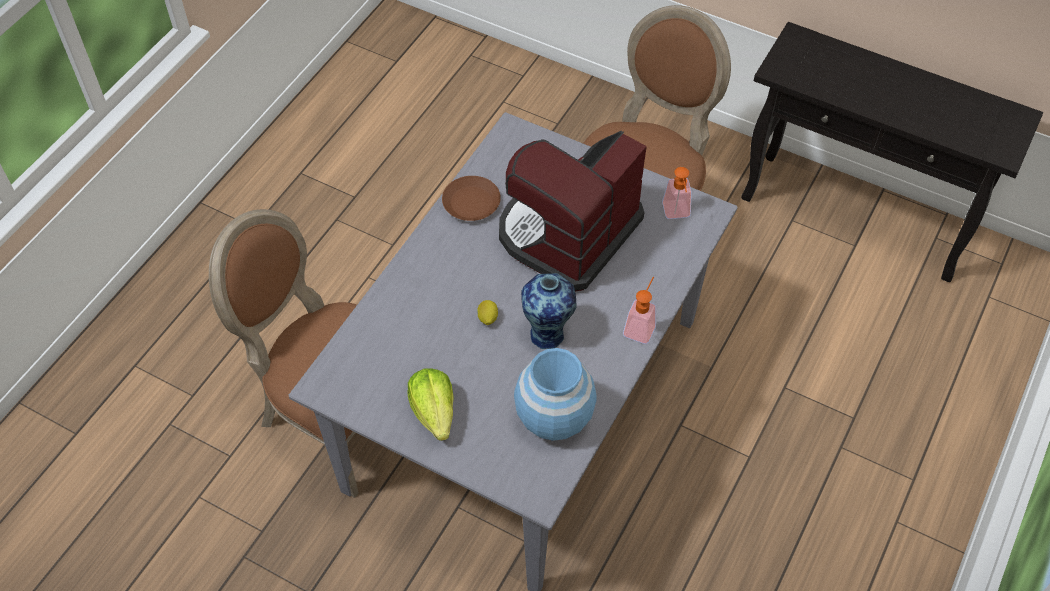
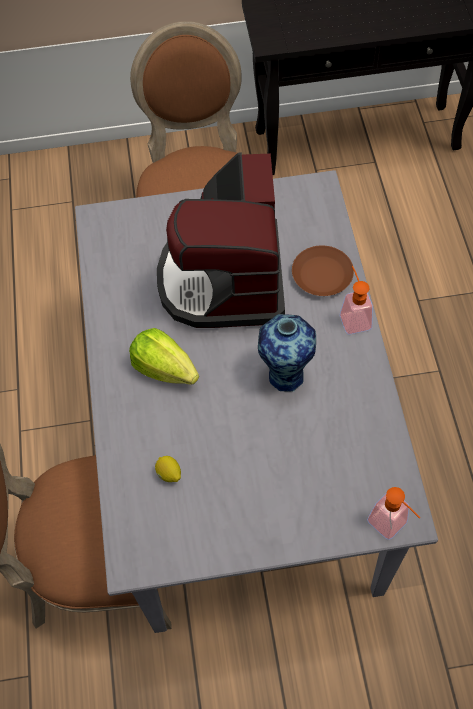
camera: 35 degrees left, 5 degrees up
lettuce [408,368,454,441] -> lettuce moved to [129,328,199,385]
brown plate [442,176,501,221] -> brown plate moved to [292,245,354,296]
lemon [477,300,498,325] -> lemon moved to [155,456,181,482]
blue vase [514,348,596,441] -> none
soap dispenser [662,167,692,219] -> soap dispenser moved to [367,487,420,540]

